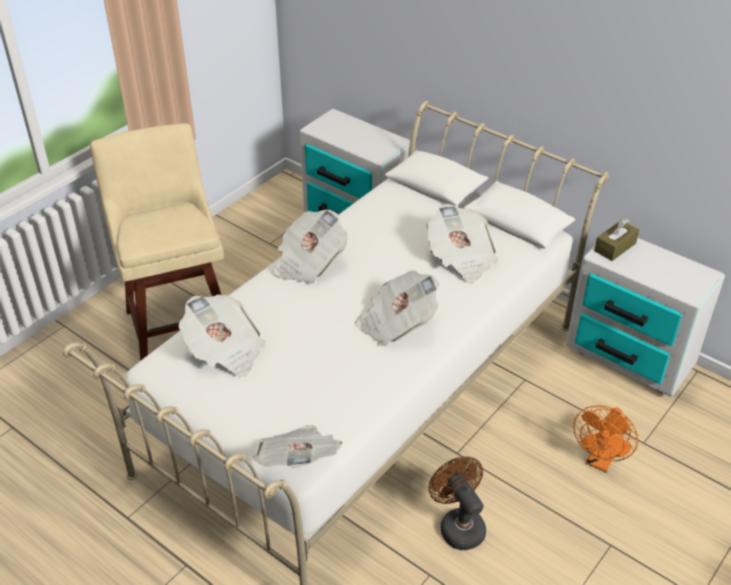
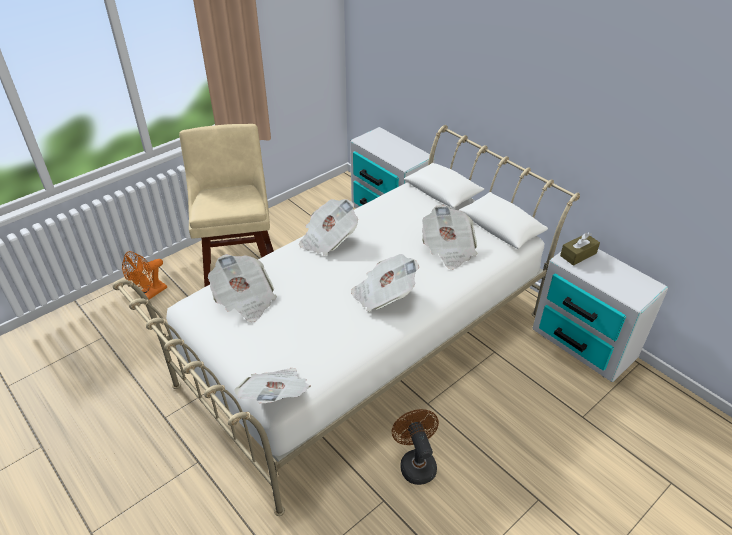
camera: 10 degrees right, 0 degrees up
orange fan [573,405,638,472] -> orange fan moved to [122,251,167,299]

